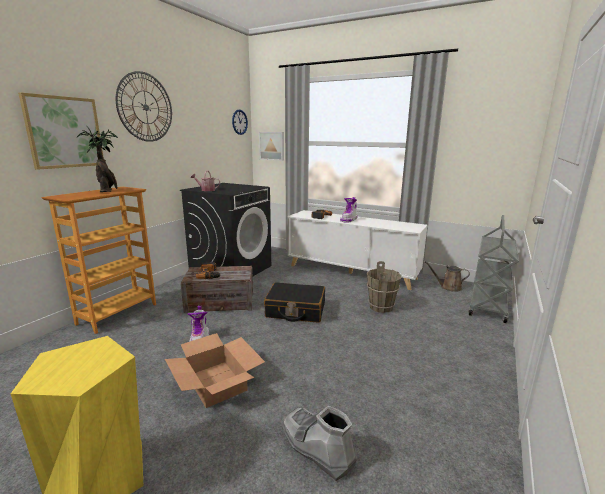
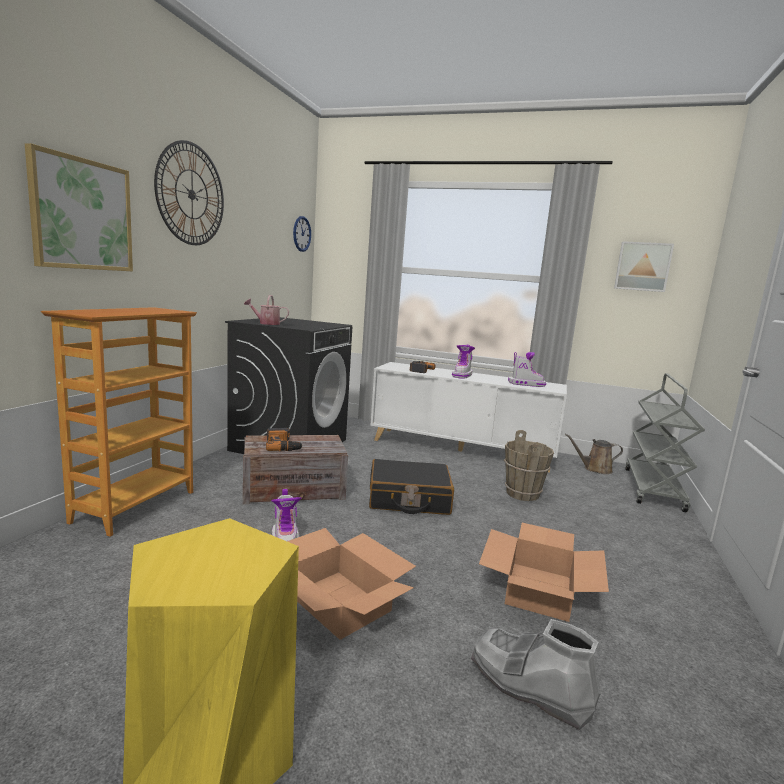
camera: 10 degrees left, 5 degrees down
potted plant [77,126,118,192] -> none
picture [259,132,284,161] -> picture moved to [614,241,674,292]
none -> cardboard box [479,523,609,622]
none -> boot [508,352,546,387]

